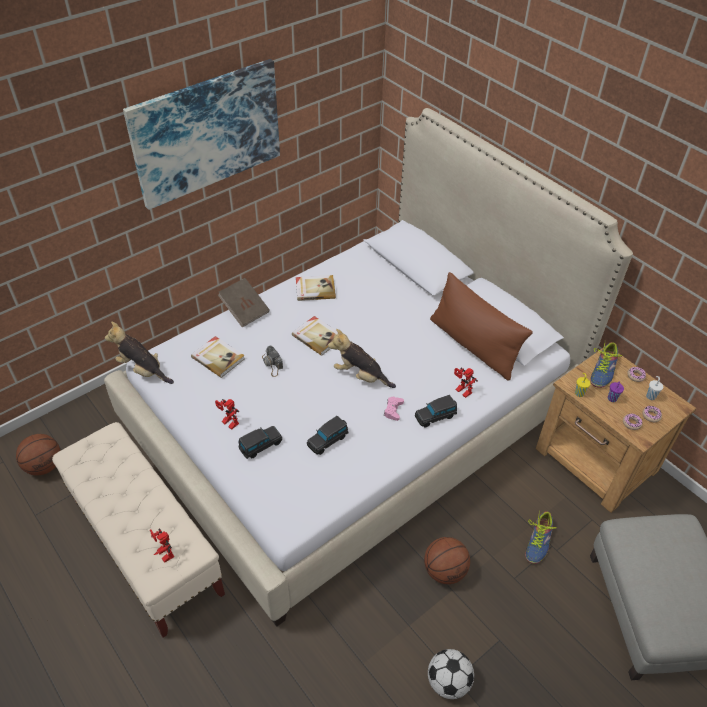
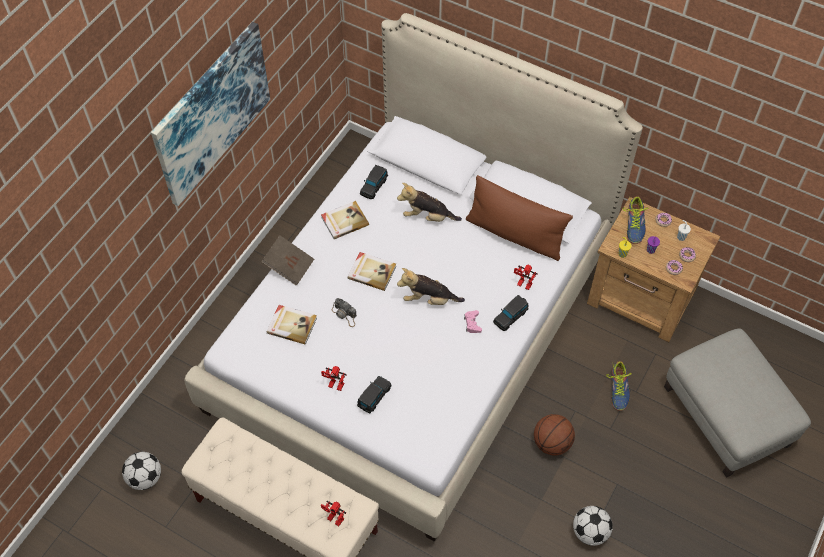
camera: 20 degrees left, 10 degrees up
basketball [16,434,61,475] -> football [122,452,161,490]
plush toy [105,322,174,384] -> plush toy moved to [397,183,462,222]
black toy car [307,416,349,455] -> black toy car moved to [360,165,388,199]

